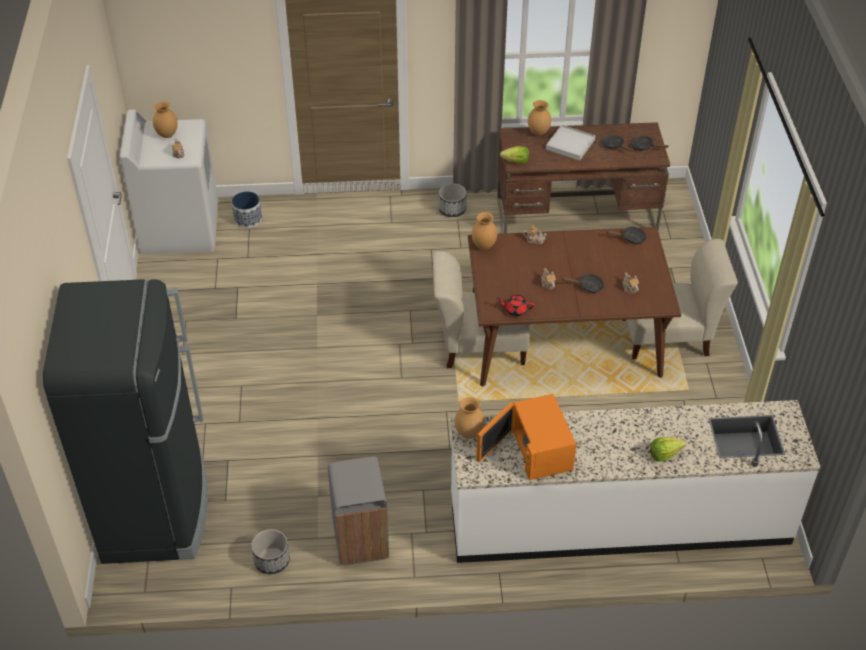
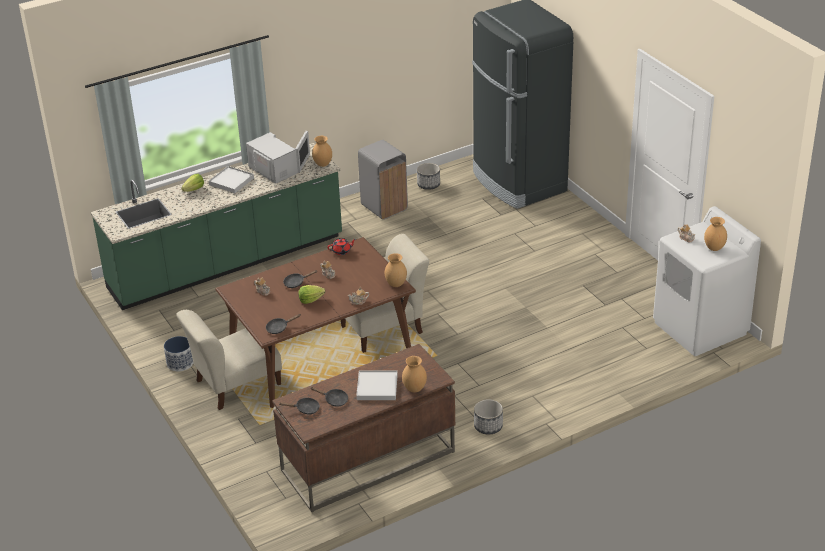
camera: 155 degrees right, 10 degrees down
planter [232,191,262,228] -> planter moved to [164,336,193,371]
white counter [451,400,821,563] -> green counter [91,143,342,310]
orange microwave [476,394,576,480] -> white microwave [246,131,310,184]
lettuce [500,146,529,164] -> lettuce moved to [298,285,325,304]
none -> white tray [209,166,254,193]

